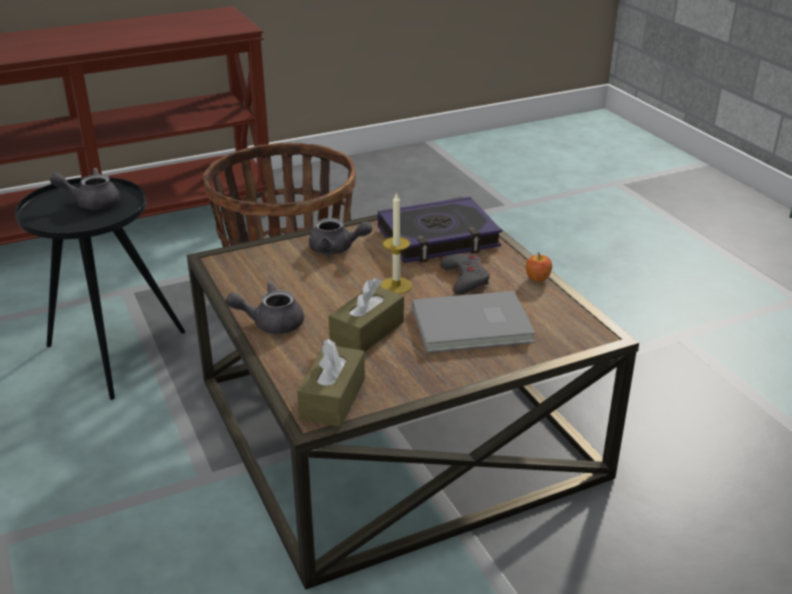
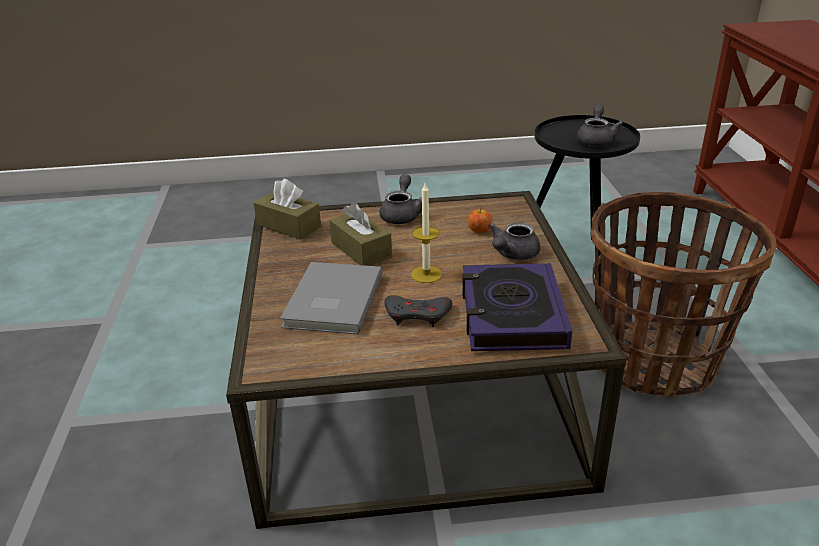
camera: 110 degrees right, 0 degrees up
apple [526,252,552,282] -> apple moved to [468,207,492,233]

